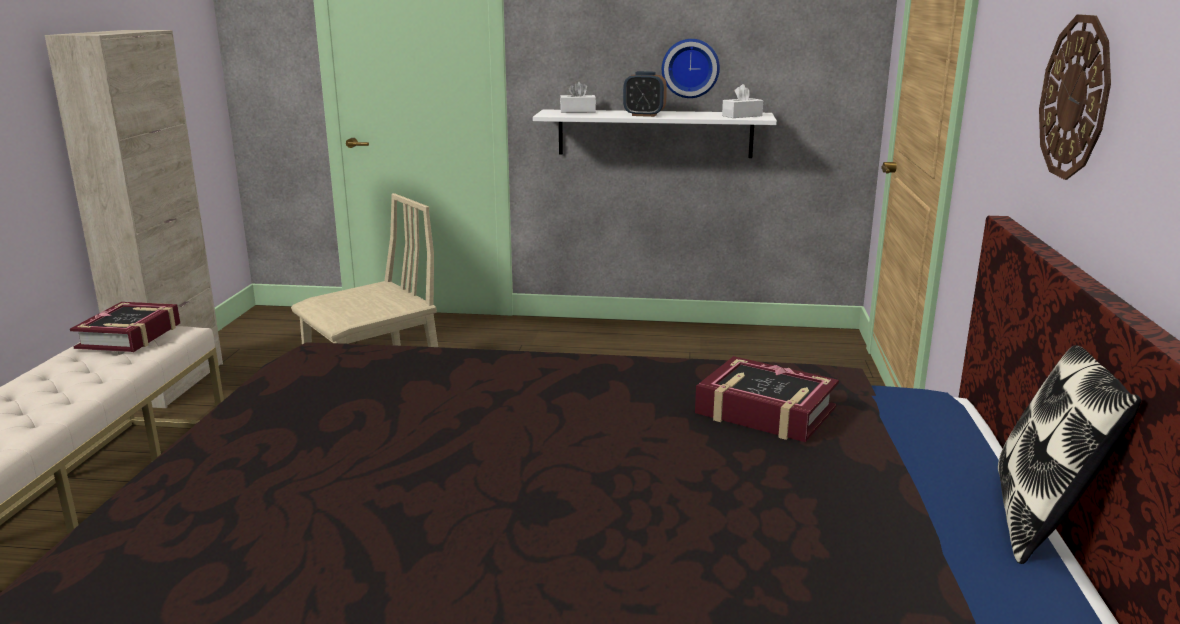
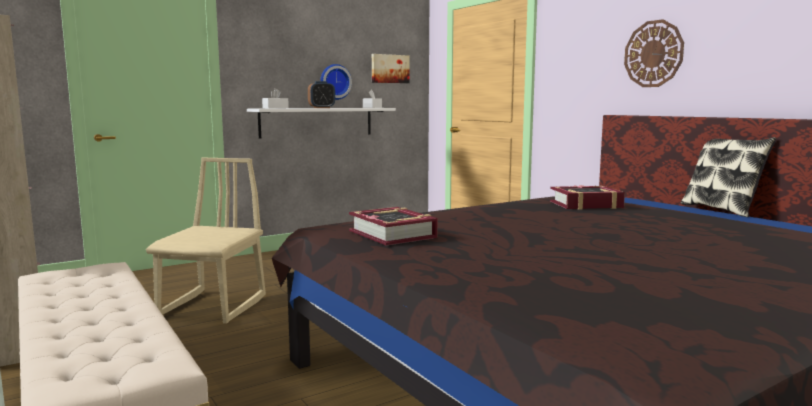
camera: 40 degrees left, 10 degrees down
book [70,302,180,352] -> book moved to [349,207,438,245]
none -> picture [372,54,409,83]

